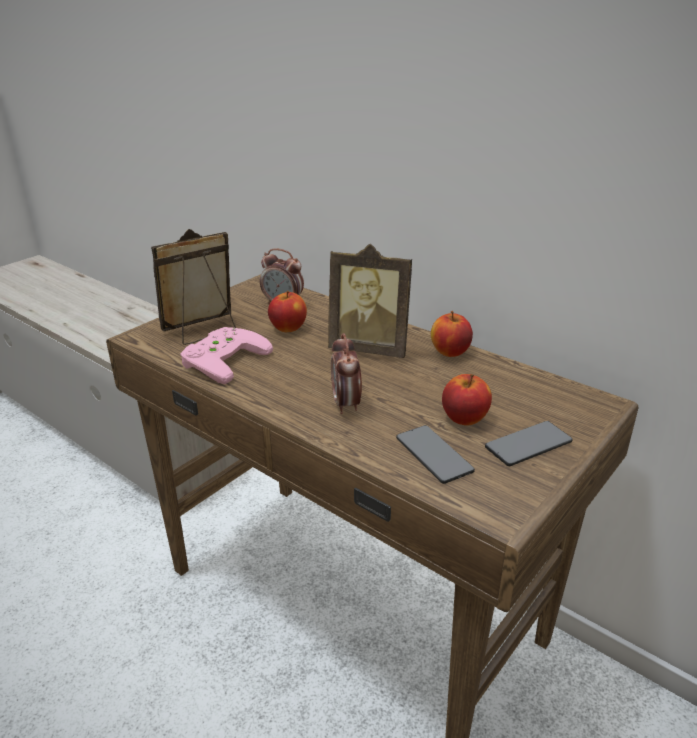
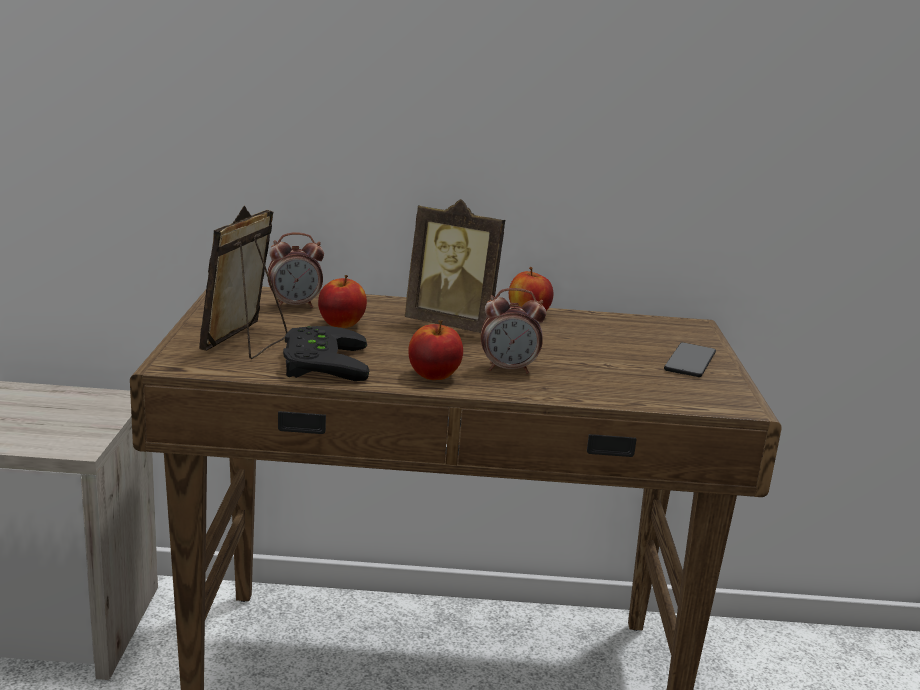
camera: 40 degrees left, 10 degrees down
pink game controller [180,327,273,384] -> black game controller [283,326,369,381]
picture frame [328,244,412,358] -> picture frame turned 45 degrees clockwise [404,199,505,333]
alarm clock [331,333,362,414] -> alarm clock turned 45 degrees counterclockwise [481,288,546,374]
phone [396,425,475,484] -> none
apple [442,374,492,426] -> apple moved to [408,321,463,380]

